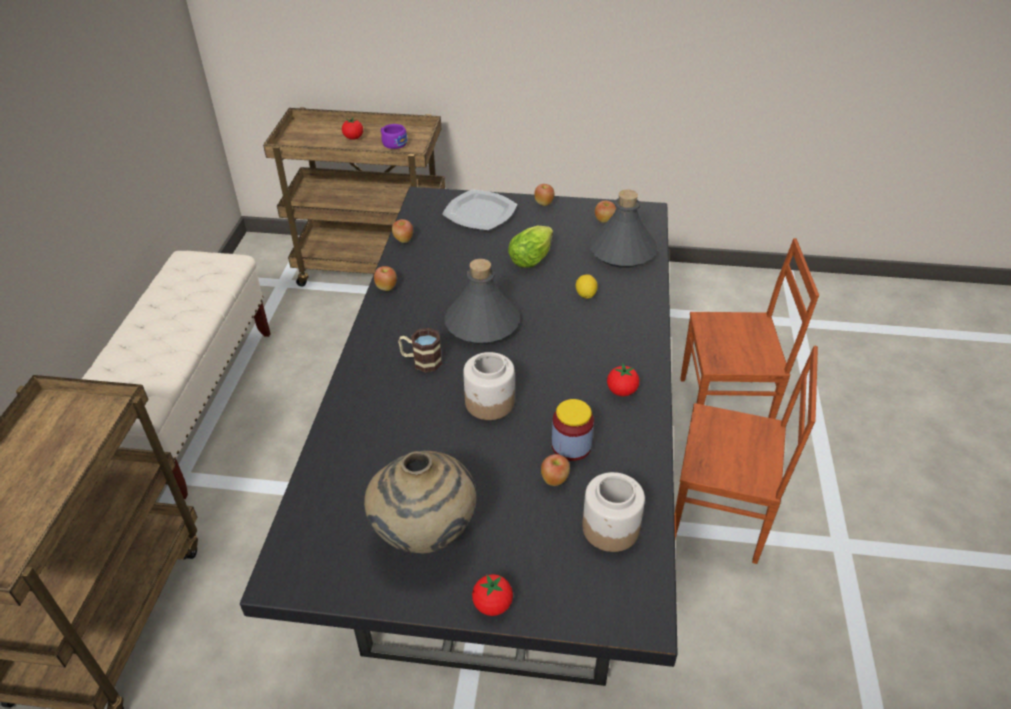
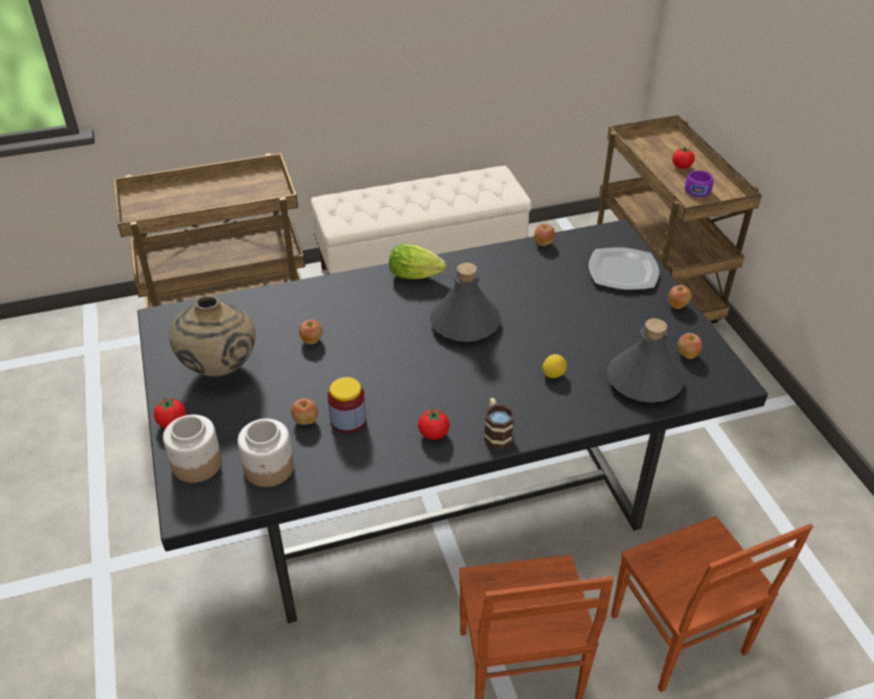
camera: 65 degrees right, 0 degrees up
apple [374,266,397,291] -> apple moved to [299,319,323,344]
mug [398,328,442,372] -> mug moved to [484,398,515,449]
jar [463,352,515,420] -> jar moved to [163,415,222,483]
lettuce [508,226,553,268] -> lettuce moved to [389,244,446,279]

